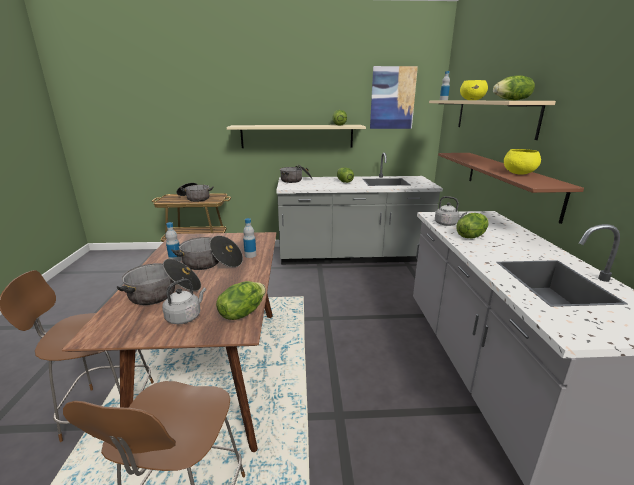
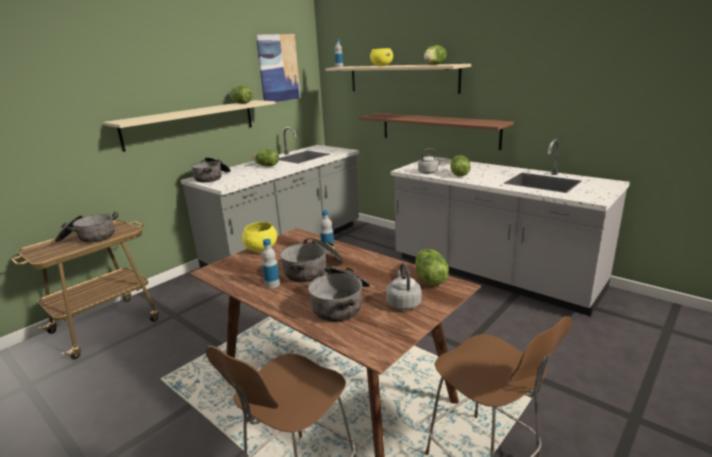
camera: 45 degrees left, 0 degrees up
yellow bowl [504,149,541,175] -> yellow bowl moved to [242,222,277,252]

